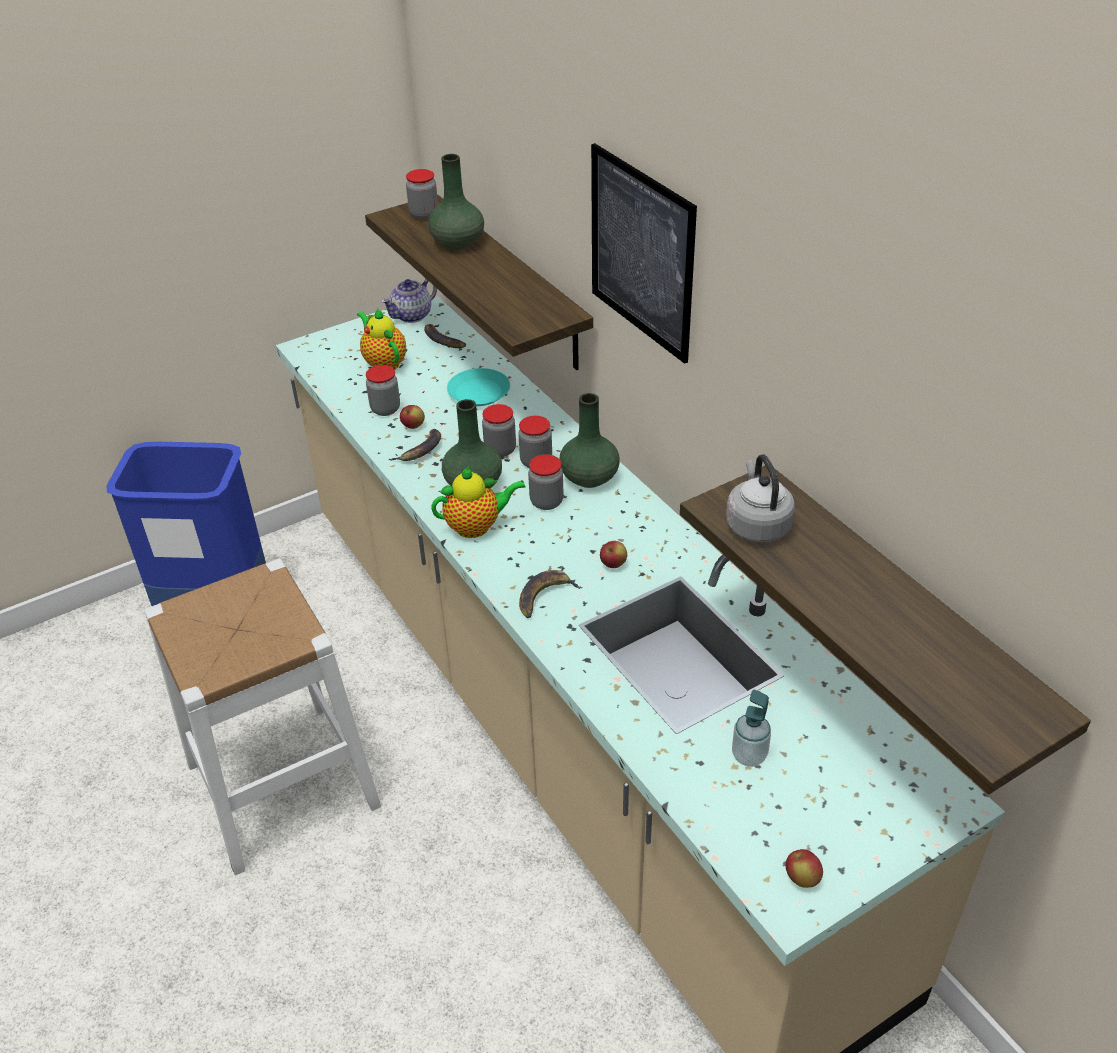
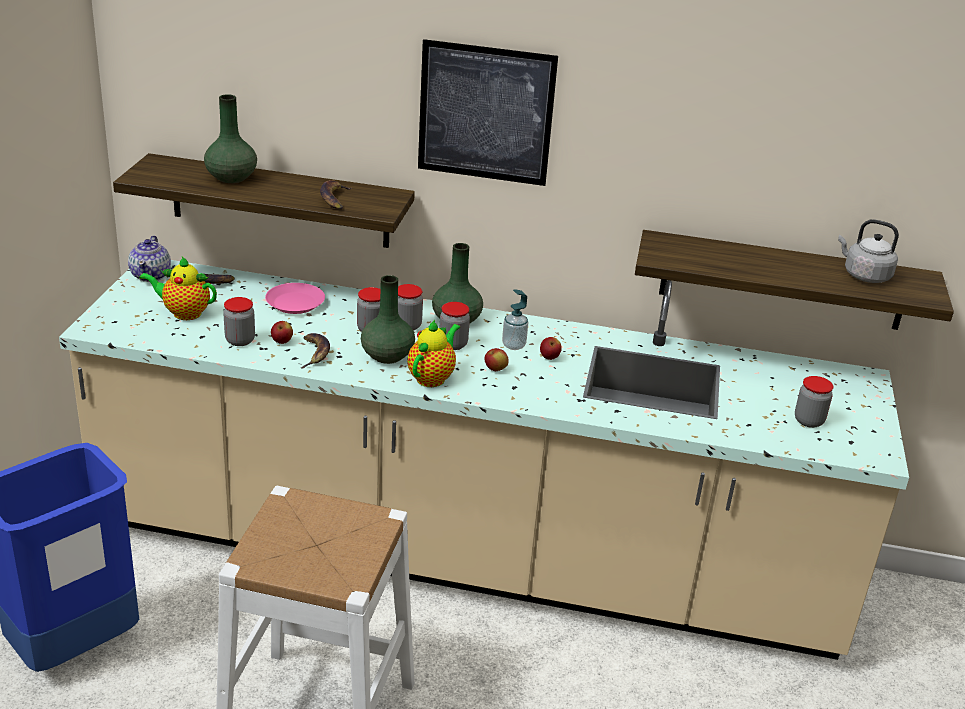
camera: 50 degrees left, 10 degrees down
jar [406,169,438,220] -> jar moved to [795,376,834,428]
turquoise plate [447,368,510,406] -> pink plate [265,283,325,314]
banana [519,570,582,618] -> banana moved to [320,180,351,209]
grey kettle [726,455,795,542] -> grey kettle moved to [838,219,899,283]
soap dispenser [732,690,771,767] -> soap dispenser moved to [502,289,528,350]
apple [786,849,823,888] -> apple moved to [484,348,509,371]

